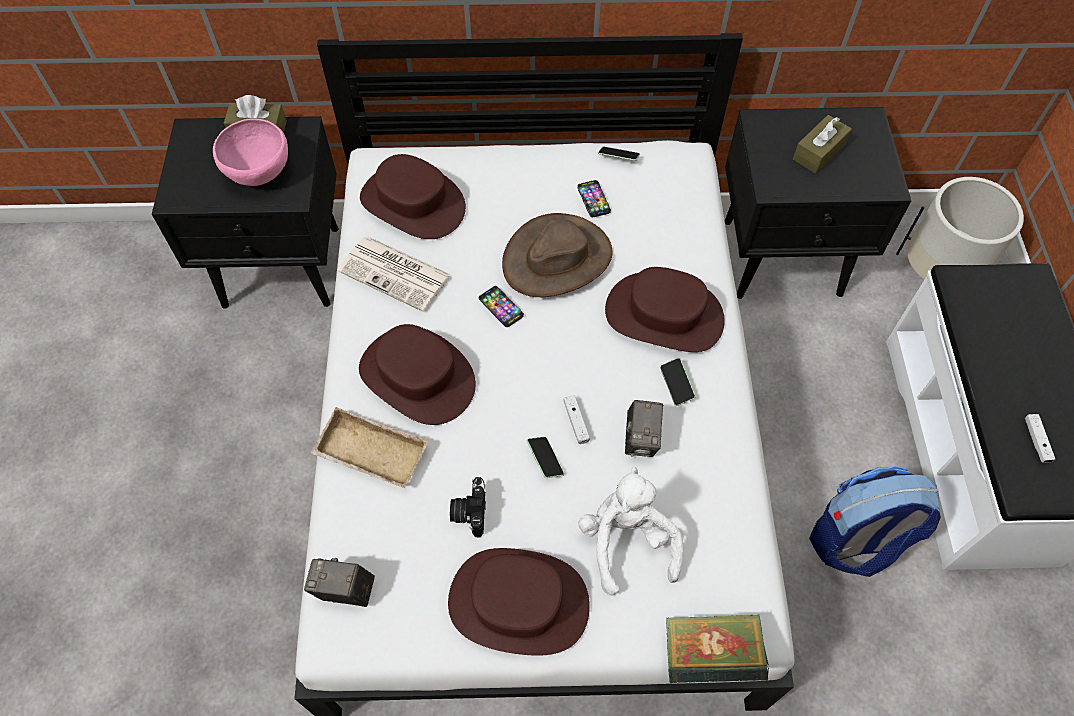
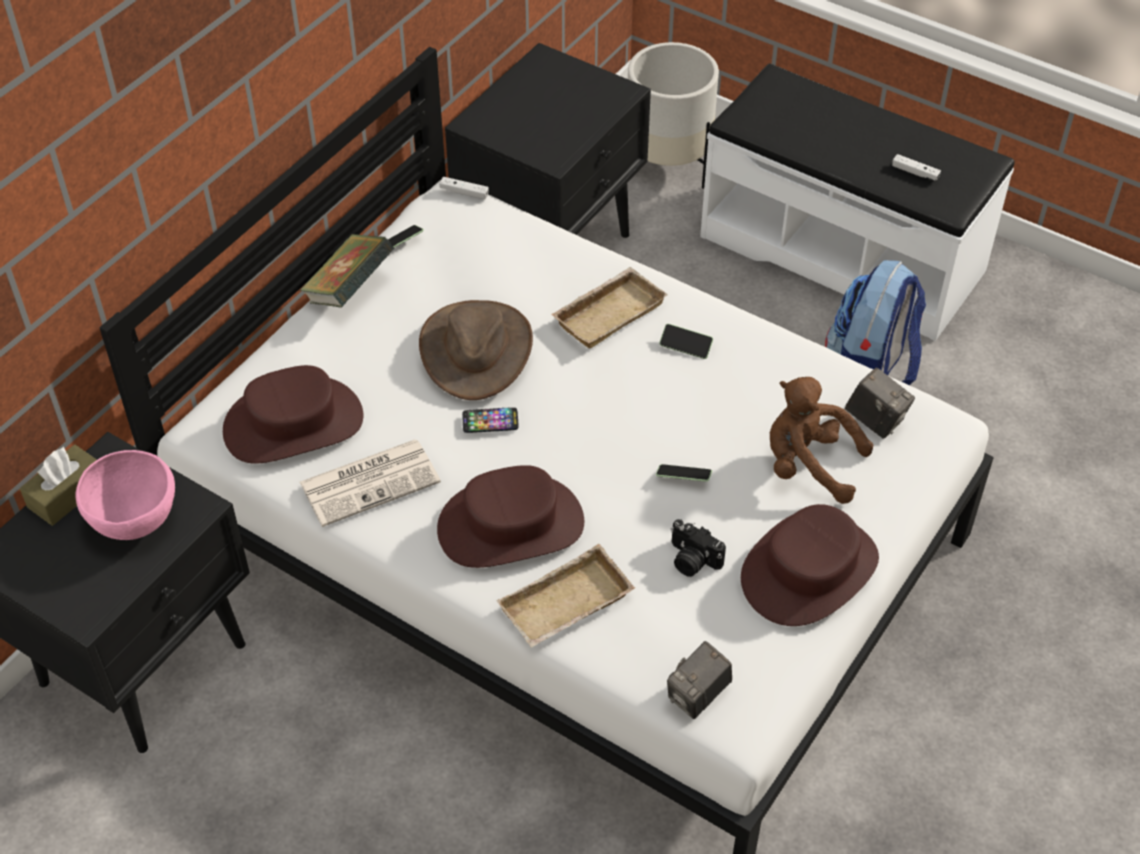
camera: 55 degrees left, 10 degrees down
white game controller [563,395,590,444] -> white game controller moved to [439,177,489,200]
phone [577,180,611,217] -> none
white plush toy [578,466,683,596] -> brown plush toy [770,377,873,504]
brown hat [605,267,725,352] -> beige tray [551,267,668,349]
camera [625,400,663,457] -> camera moved to [845,368,915,439]
book [666,615,769,683] -> book moved to [300,234,394,308]
brown tissue box [793,115,852,174] -> none

